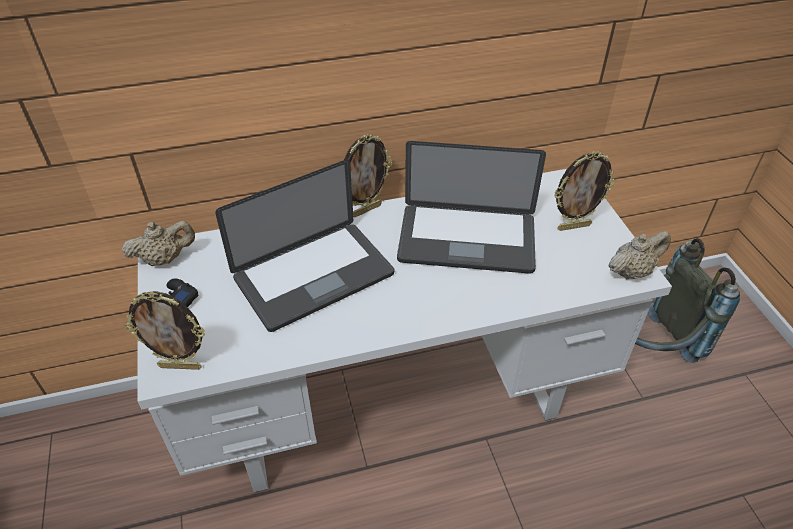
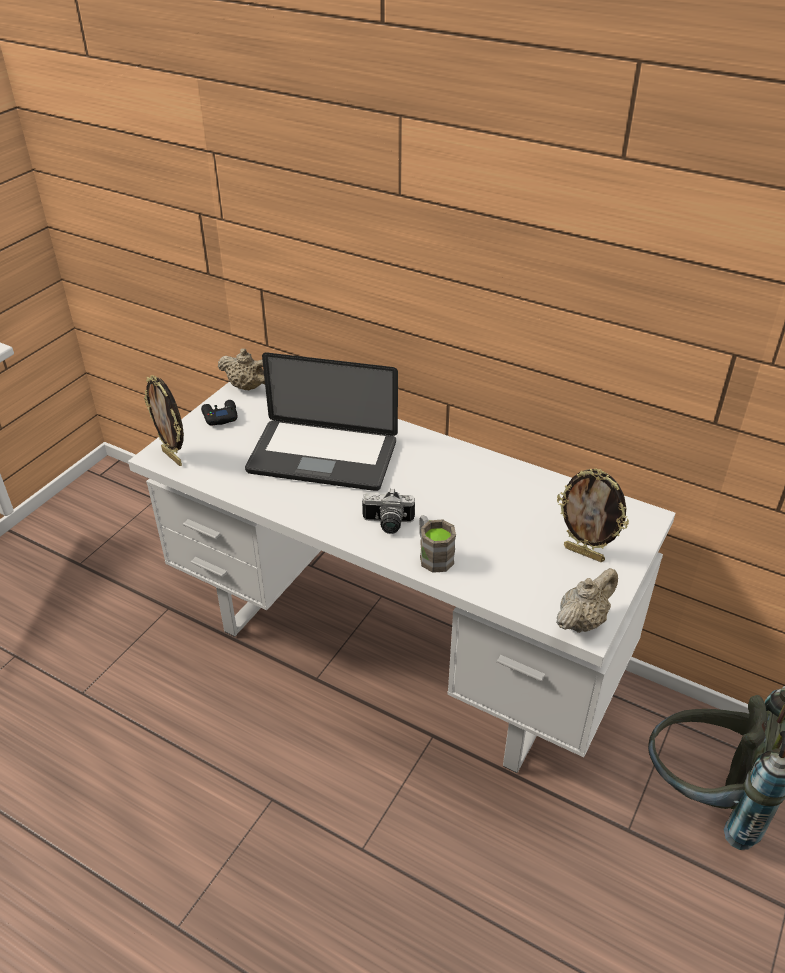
camera: 45 degrees right, 5 degrees down
picture frame [344,134,392,217] -> none
laptop [397,141,546,274] -> none
beige teapot [608,231,671,279] -> beige teapot turned 60 degrees counterclockwise [556,568,618,633]
none -> camera [362,488,415,534]
none -> brown mug [419,515,456,573]

